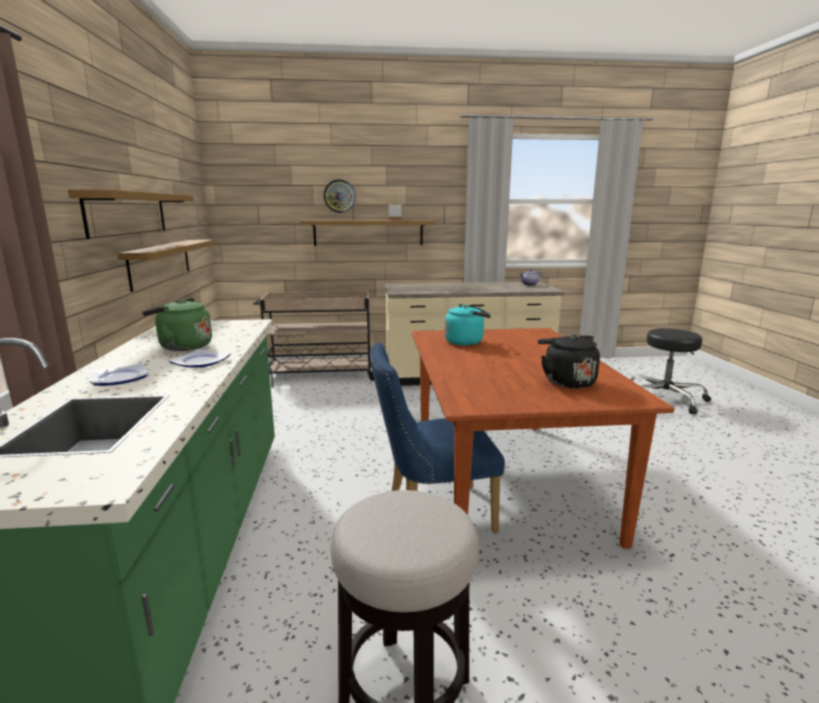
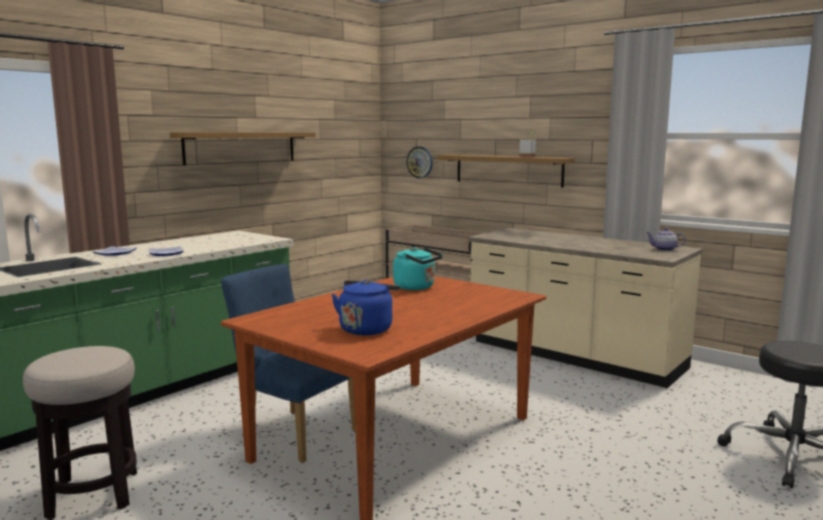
camera: 45 degrees right, 5 degrees down
shelf [117,240,214,292] -> none
green kettle [142,298,212,351] -> none
wall clock [323,179,356,213] -> wall clock moved to [407,146,433,178]
black kettle [538,335,600,388] -> blue kettle [332,280,400,335]

